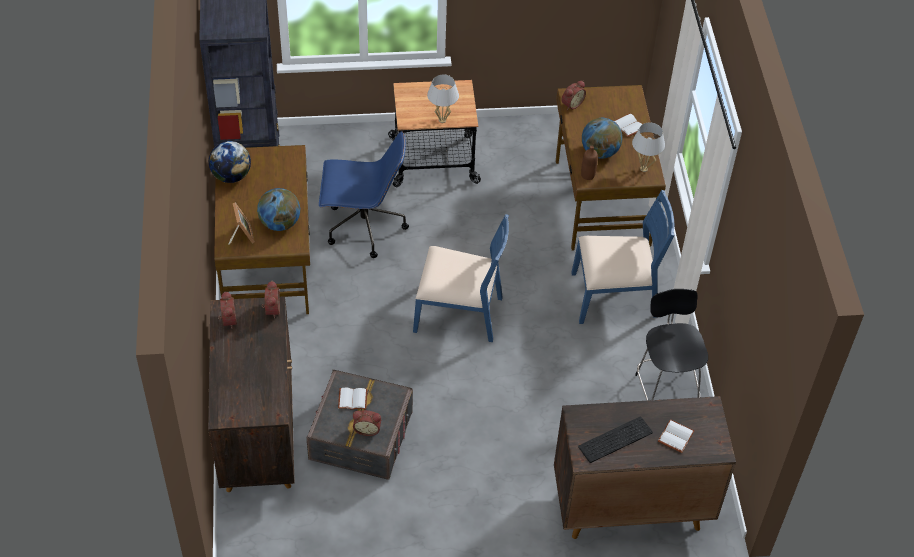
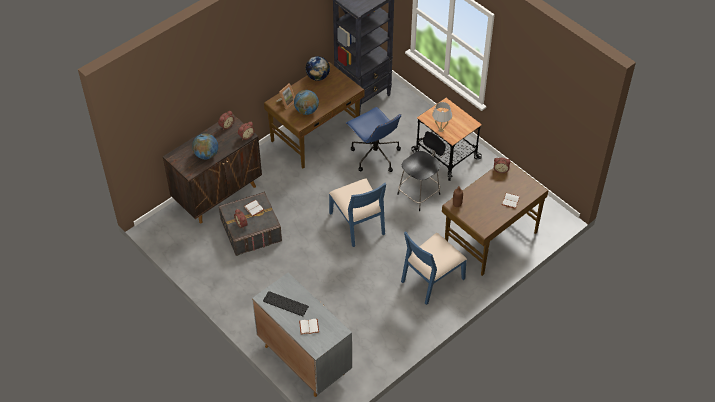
camera: 55 degrees right, 0 degrees up
brown cabinet [554,396,736,539] -> grey cabinet [252,273,352,397]
blue chair [571,190,674,324] -> blue chair turned 90 degrees clockwise [401,231,467,305]
globe [582,118,623,159] -> globe moved to [192,133,218,159]
white table lamp [632,123,665,172] -> none
black chair [635,289,708,401] -> black chair moved to [397,131,446,211]

